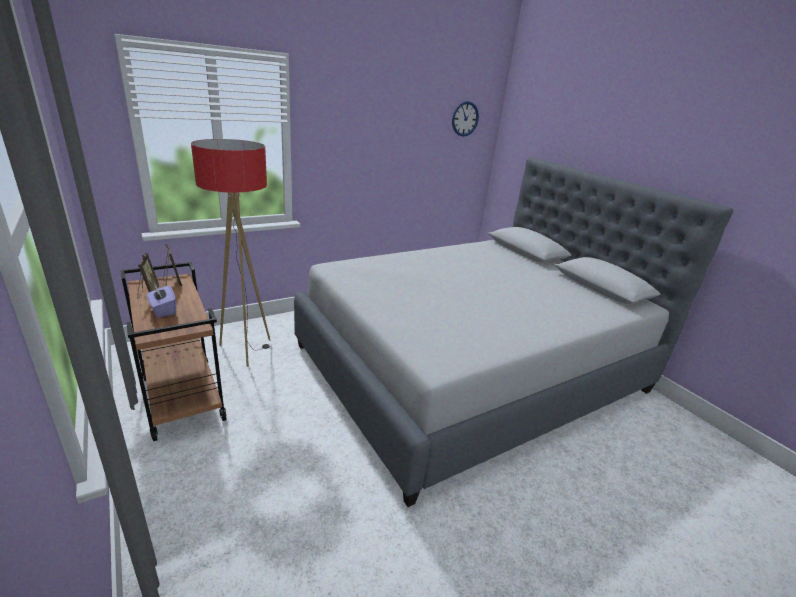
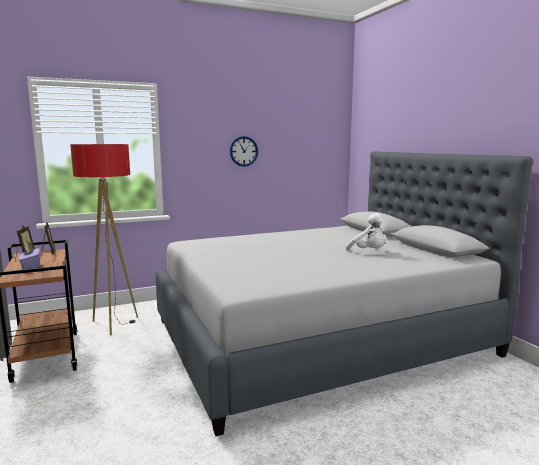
camera: 10 degrees right, 15 degrees down
wall clock [452,101,479,137] -> wall clock moved to [230,136,258,167]
none -> white plush toy [346,213,387,251]

